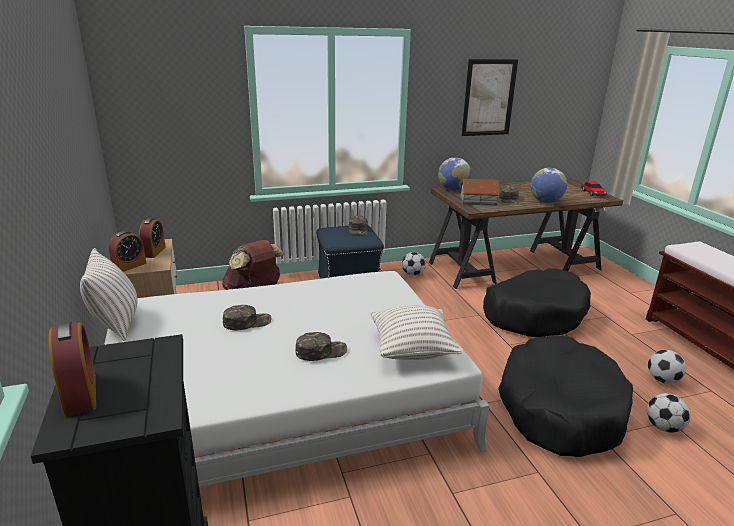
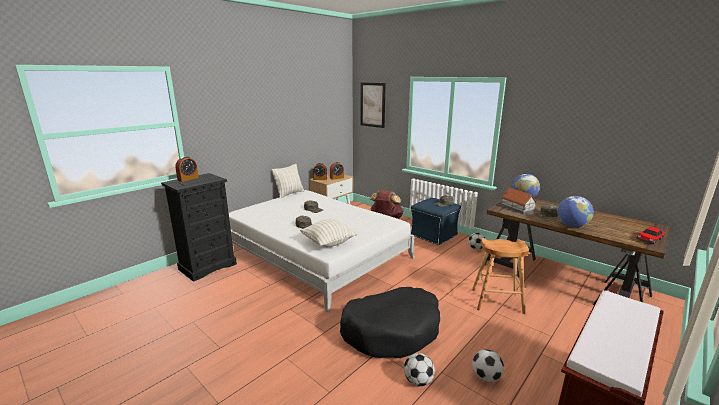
camera: 60 degrees right, 5 degrees down
picture [462,59,518,136] -> picture moved to [361,82,386,128]
black dog bed [483,268,591,337] -> brown stool [472,238,529,314]

